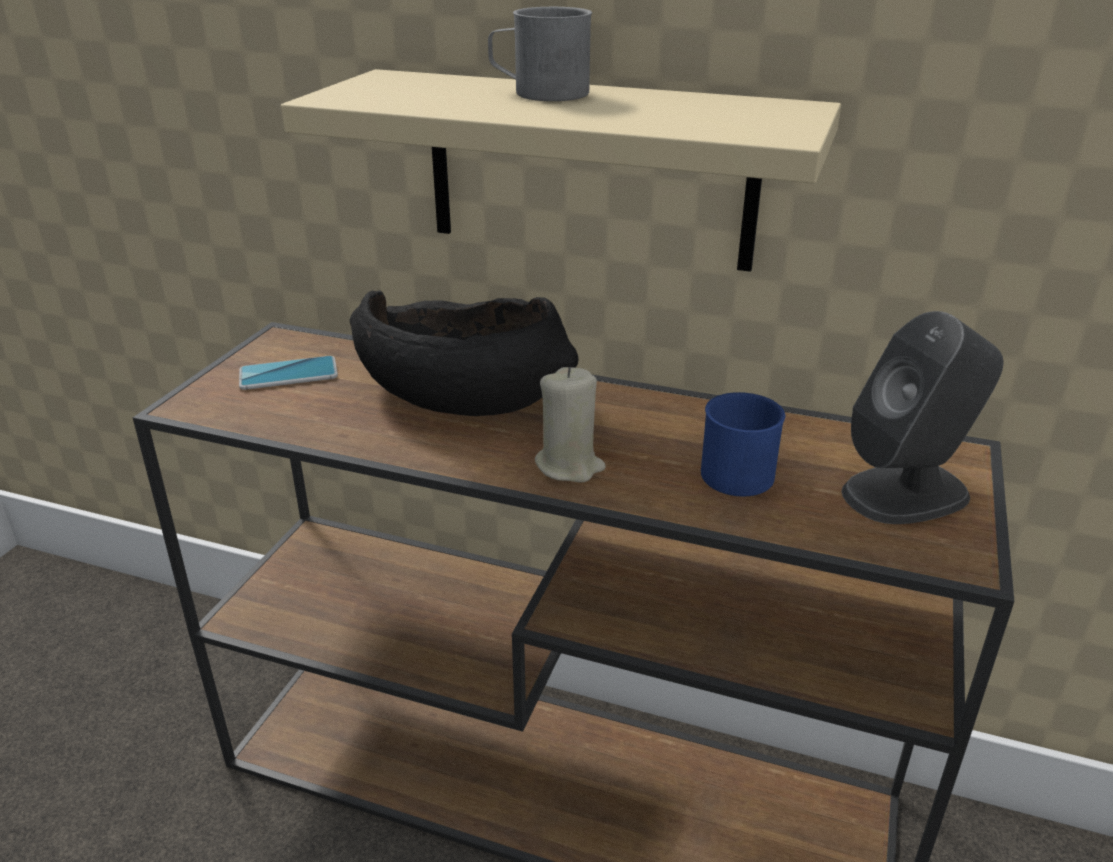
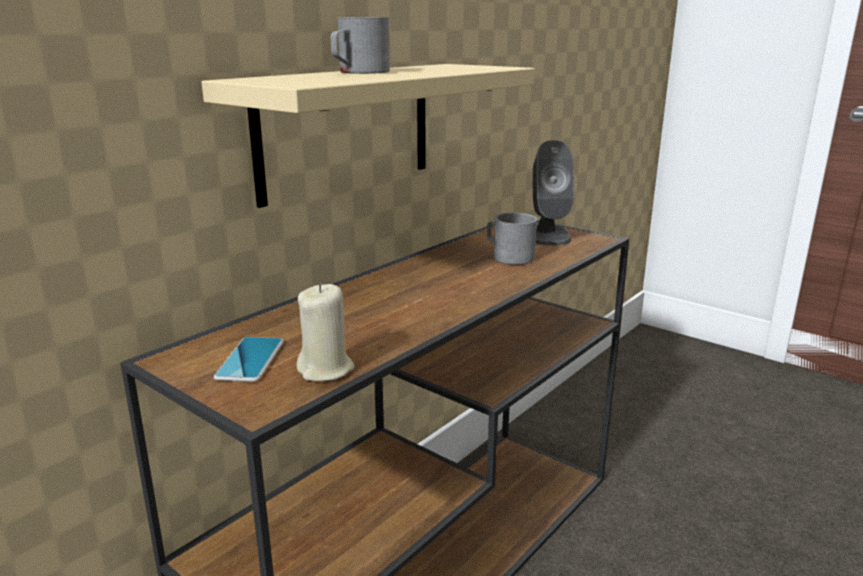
camera: 70 degrees left, 10 degrees down
black bowl [350,290,579,416] -> none
beige candle [535,367,606,483] -> beige candle moved to [296,283,355,381]
blue mug [701,392,785,496] -> grey mug [487,213,538,265]

